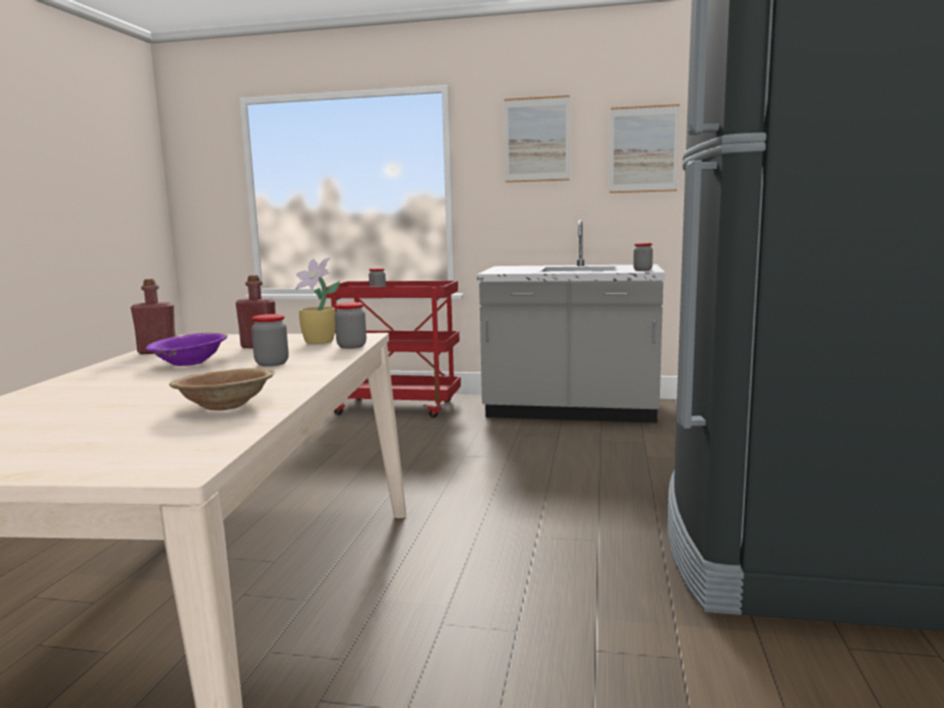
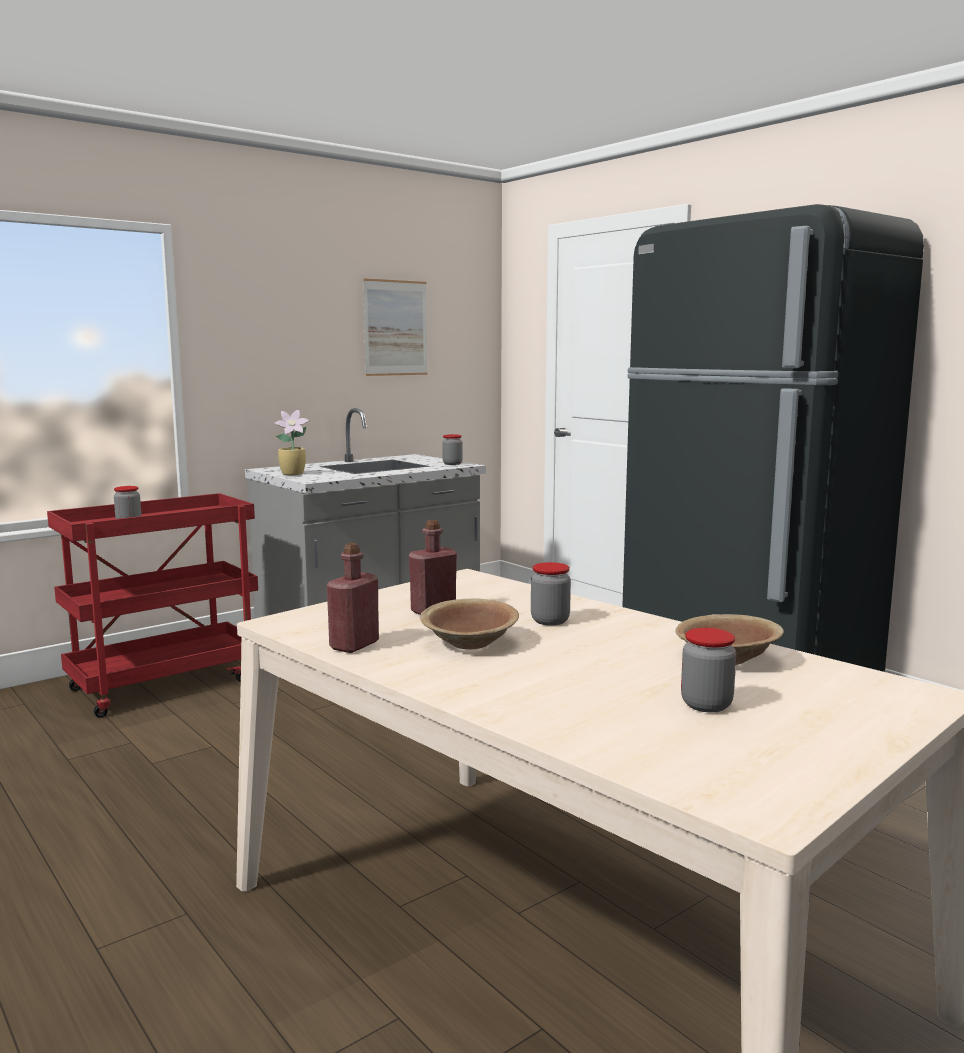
camera: 50 degrees left, 0 degrees up
purple bowl [146,333,228,366] -> brown bowl [420,598,519,649]
potted plant [295,258,340,344] -> potted plant moved to [274,410,309,475]
jar [335,302,366,349] -> jar moved to [681,628,736,712]
picture [504,95,570,183] -> none

